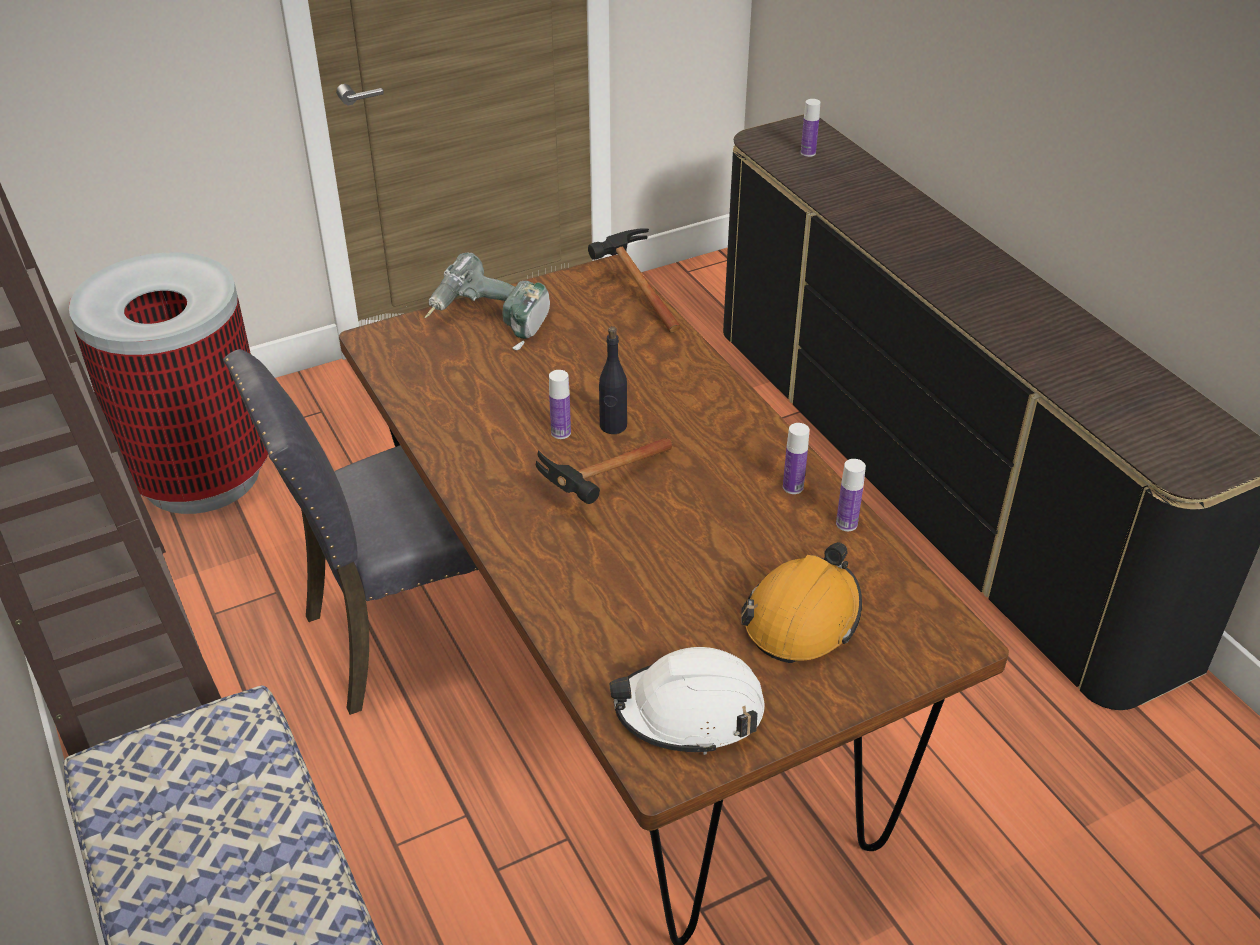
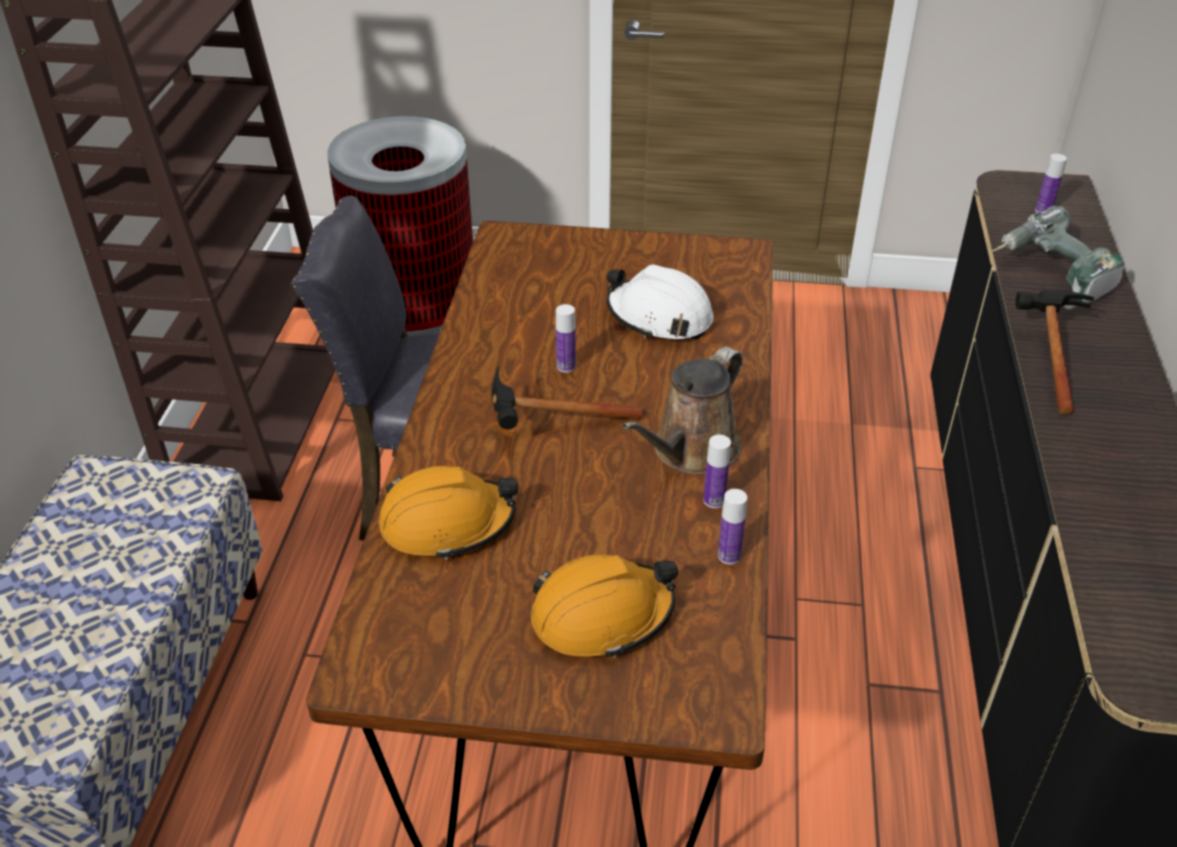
camera: 35 degrees right, 0 degrees up
power drill [424,253,550,350] -> power drill moved to [992,206,1124,310]
hammer [588,228,680,333] -> hammer moved to [1015,290,1094,414]
black bottle [599,326,627,434] -> none
white hard hat [610,647,765,755] -> white hard hat moved to [607,264,713,340]
none -> orange hard hat [379,466,518,560]
none -> brown watering can [622,347,743,475]

